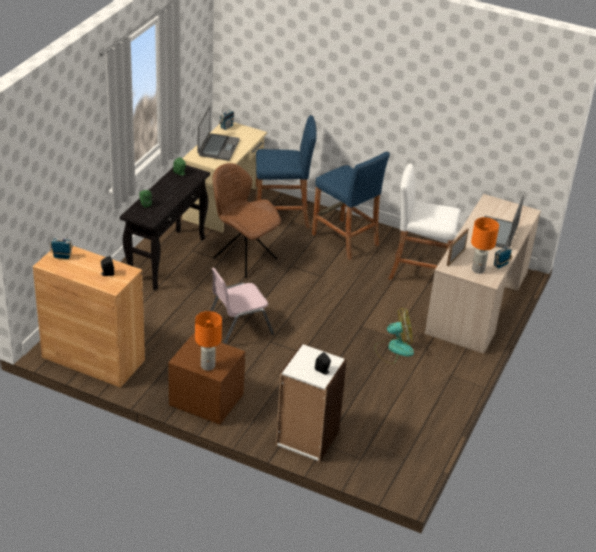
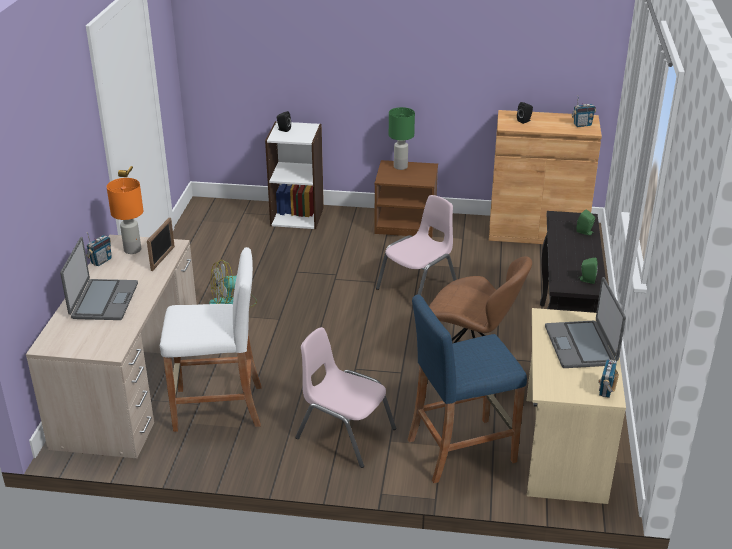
camera: 165 degrees right, 5 degrees down
orange table lamp [195,311,222,371] -> green table lamp [389,107,415,170]
blue stool [312,152,390,260] -> pink chair [295,327,396,468]

